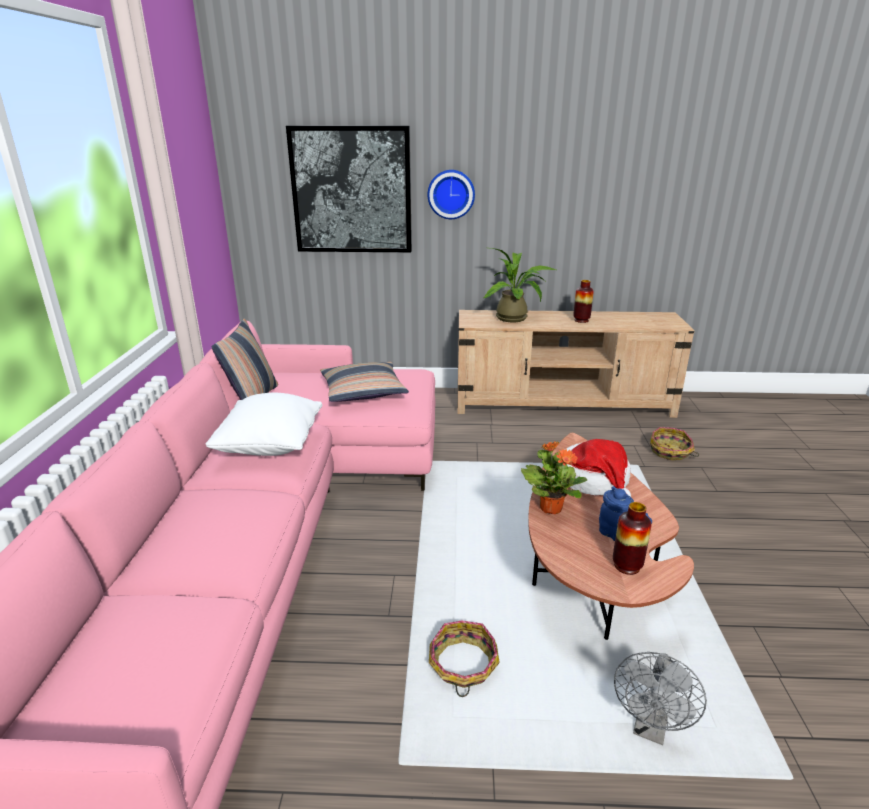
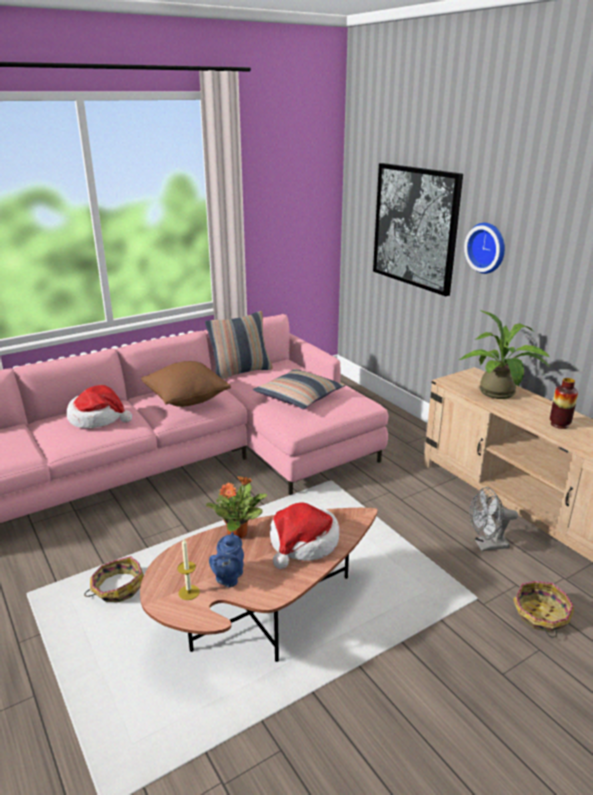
camera: 55 degrees right, 0 degrees up
white pillow [206,393,322,456] -> brown pillow [141,361,231,407]
vase [613,502,652,575] -> candle [177,539,200,600]
grey fan [614,652,707,745] -> grey fan moved to [470,487,518,551]
none -> hat [67,385,132,428]

